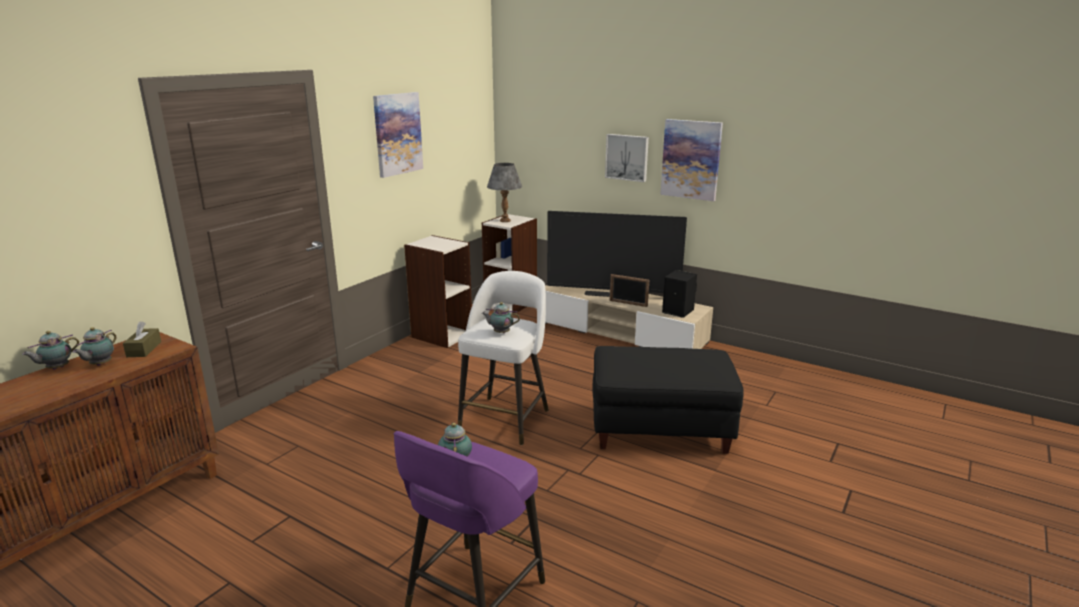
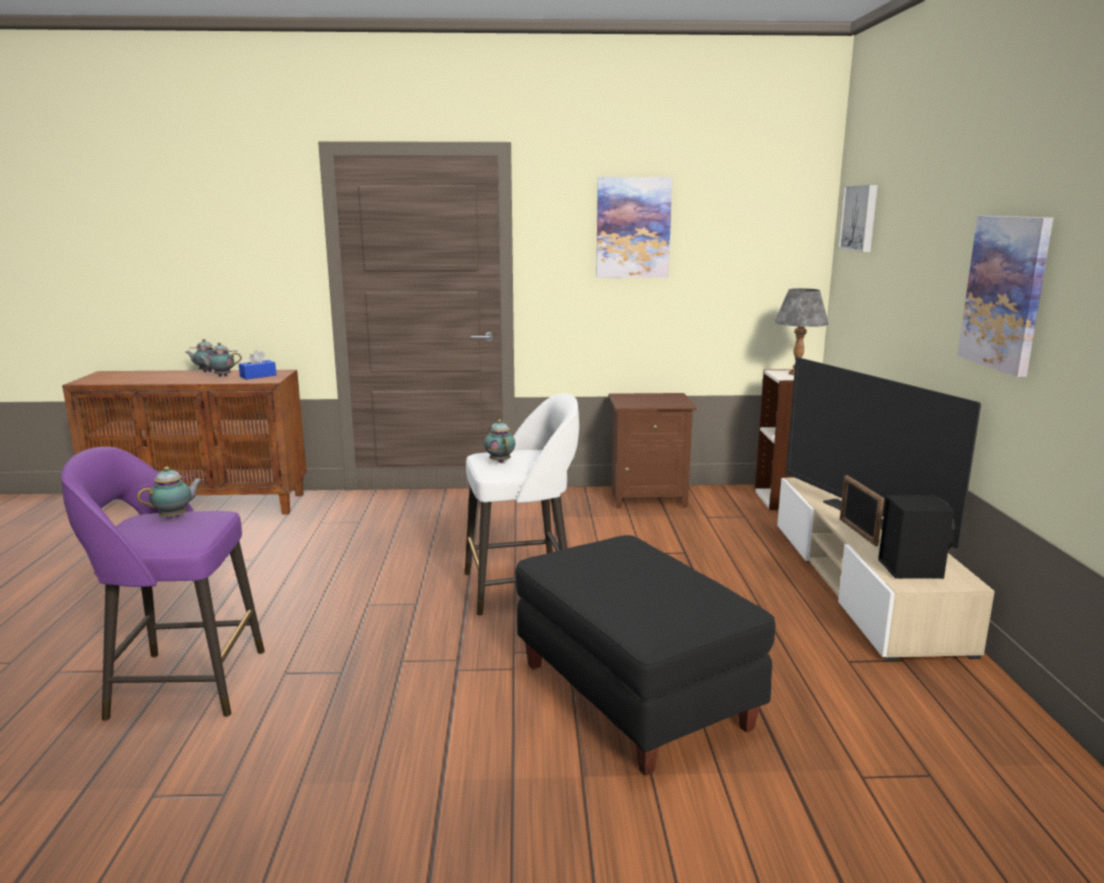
camera: 55 degrees right, 5 degrees down
brown tissue box [123,322,161,357] -> blue tissue box [239,350,276,380]
bookcase [404,235,472,348] -> brown nightstand [609,393,697,509]
picture [605,134,649,182] -> picture moved to [838,185,878,252]

